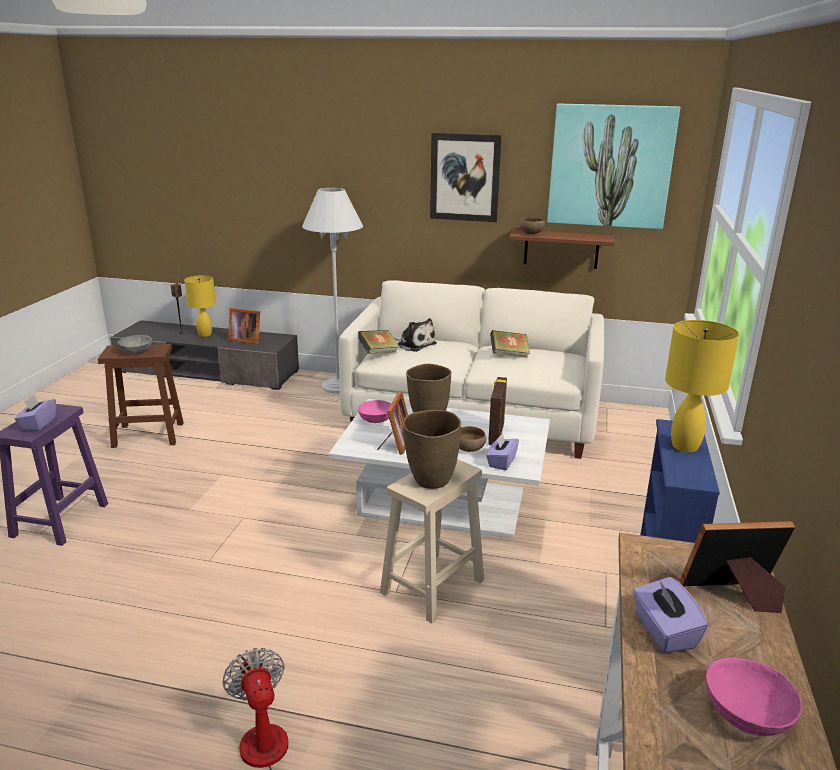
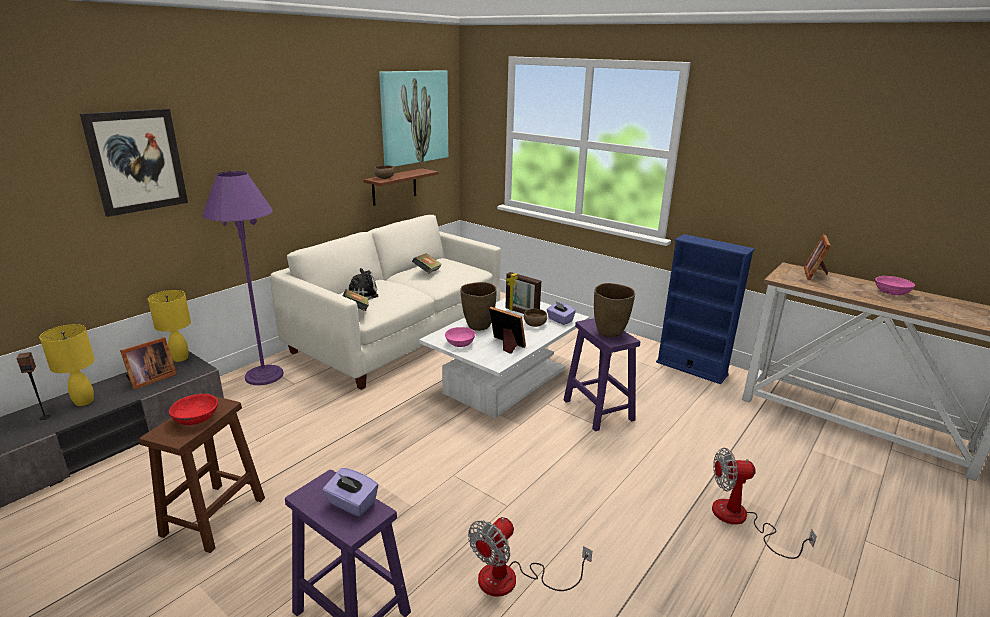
camera: 65 degrees left, 0 degrees up
grey bowl [117,335,152,354] -> red bowl [169,394,218,425]
white floor lamp [302,187,363,393] -> purple floor lamp [203,171,284,385]
beige stool [380,459,484,623] -> purple stool [564,318,640,431]
picture [430,133,502,222] -> picture moved to [80,109,188,217]
purple tissue box [633,577,709,653] -> none
yellow table lamp [665,320,739,452] -> yellow table lamp moved to [148,290,191,362]
none -> fan [468,517,592,597]

